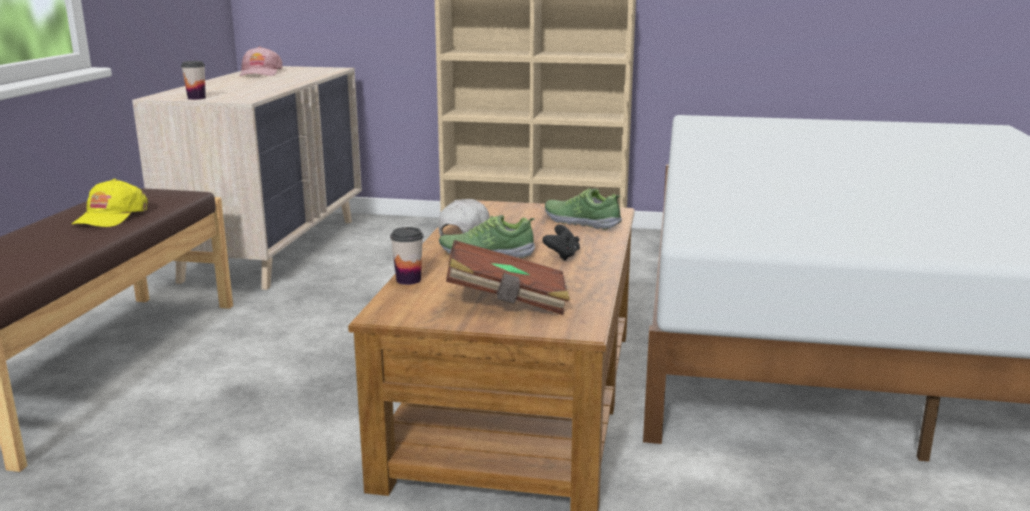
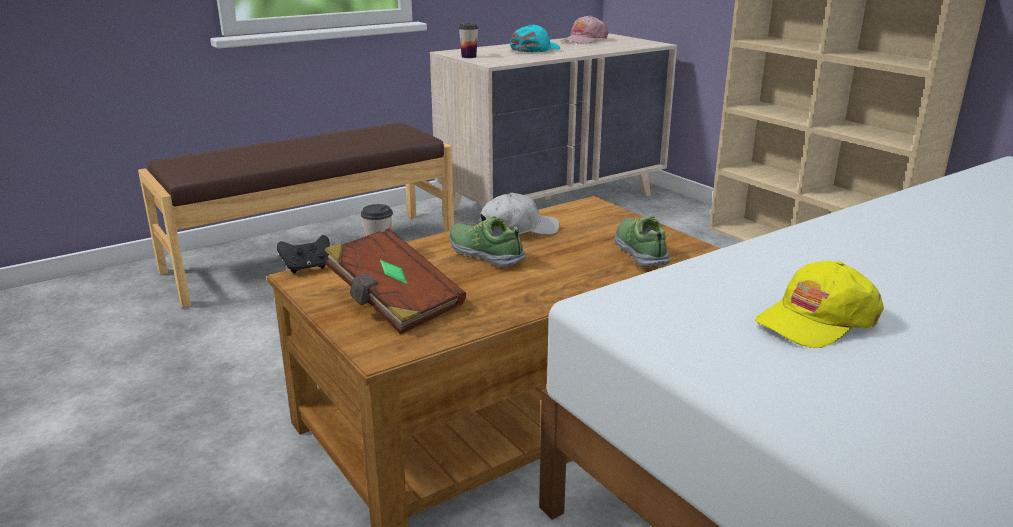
camera: 45 degrees right, 5 degrees up
yellow cap [72,179,148,227] -> yellow cap moved to [755,261,884,348]
black game controller [542,225,580,261] -> black game controller moved to [277,235,330,273]
none -> turquoise cap [510,25,560,52]

